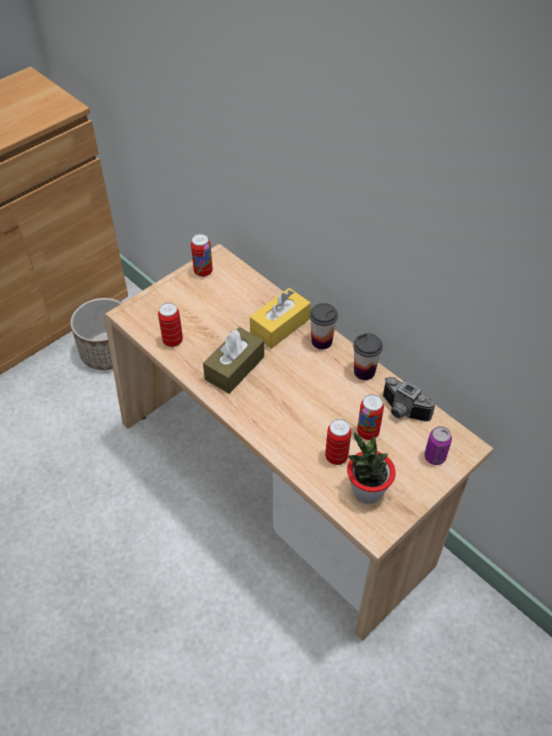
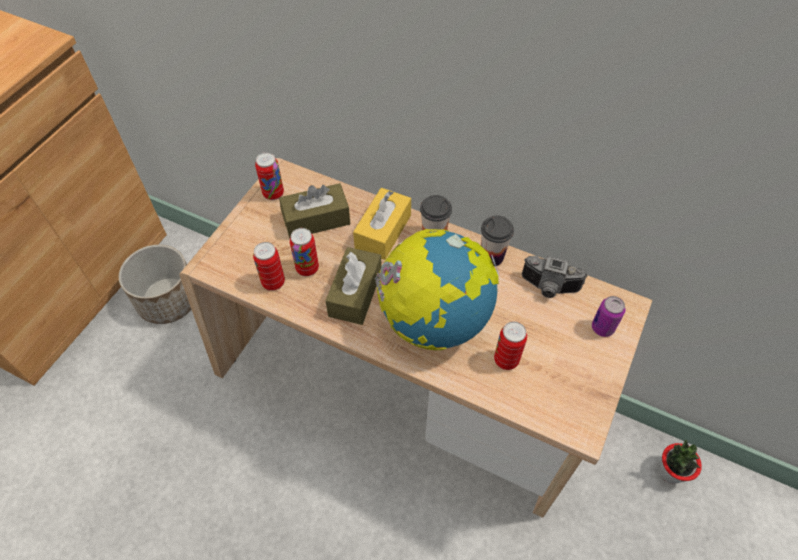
camera: 20 degrees left, 5 degrees up
potted plant [347,432,396,504] -> potted plant moved to [659,440,702,484]
can [357,394,384,440] -> can moved to [290,228,319,276]
none -> brown tissue box [279,183,350,238]
none -> globe [375,229,499,350]

